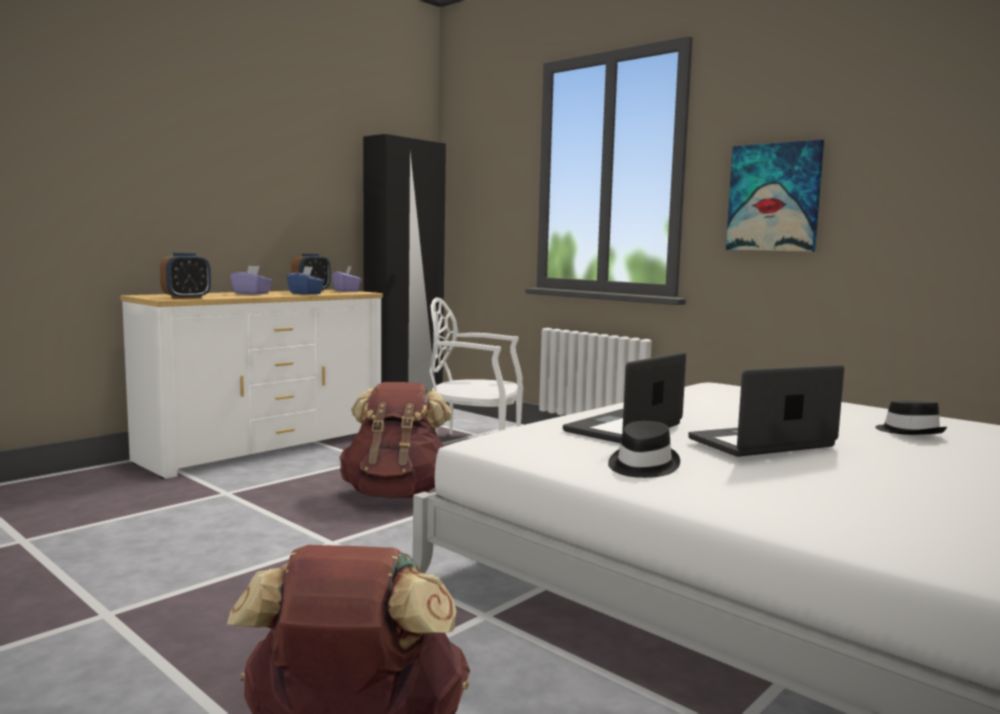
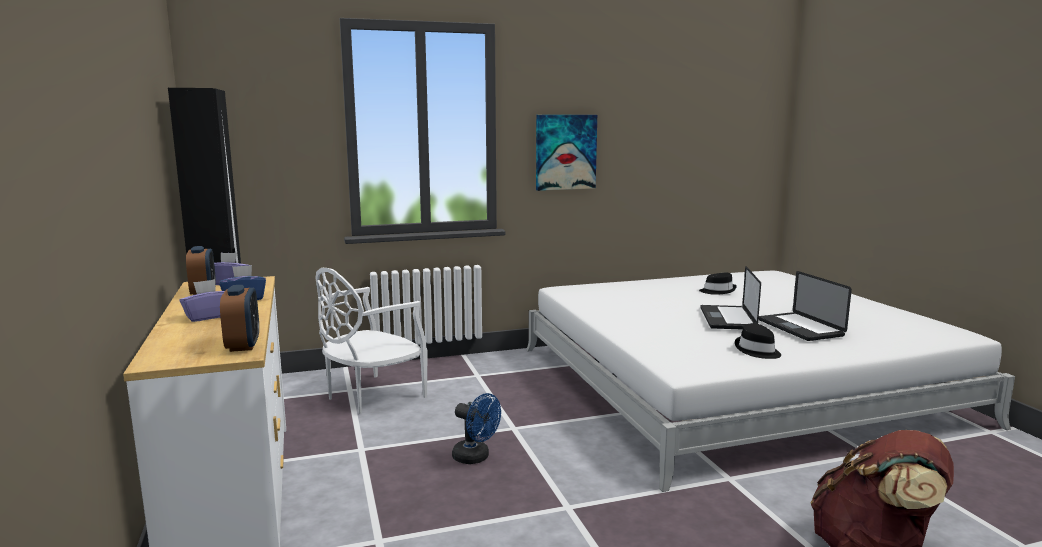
camera: 60 degrees left, 5 degrees up
brown backpack [340,382,452,498] -> blue fan [452,393,501,464]
laptop [563,352,686,443] -> laptop moved to [759,271,852,341]

